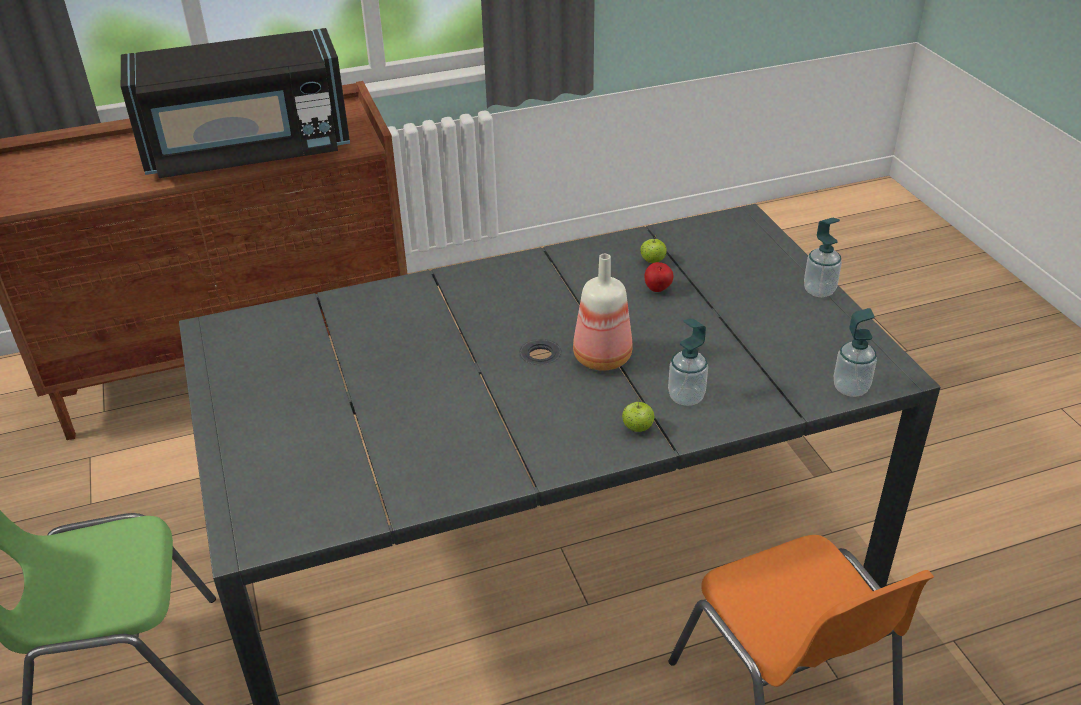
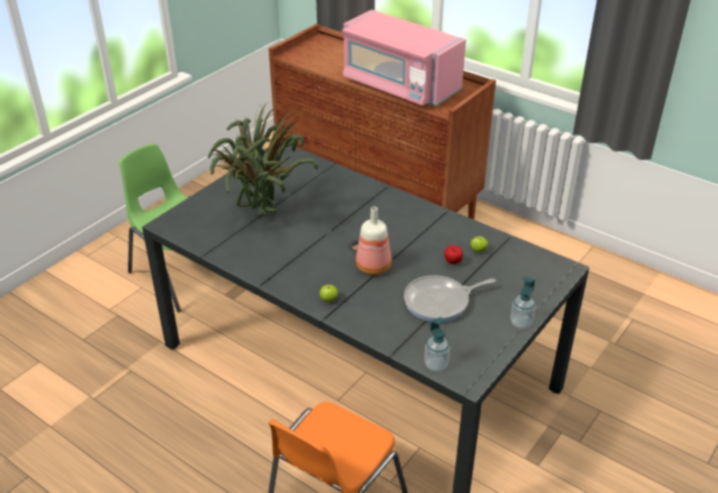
camera: 55 degrees right, 0 degrees up
black microwave [121,28,350,178] -> pink microwave [342,10,466,106]
soap dispenser [668,319,708,406] -> none
none -> potted plant [208,103,319,216]
none -> frying pan [404,275,496,322]

